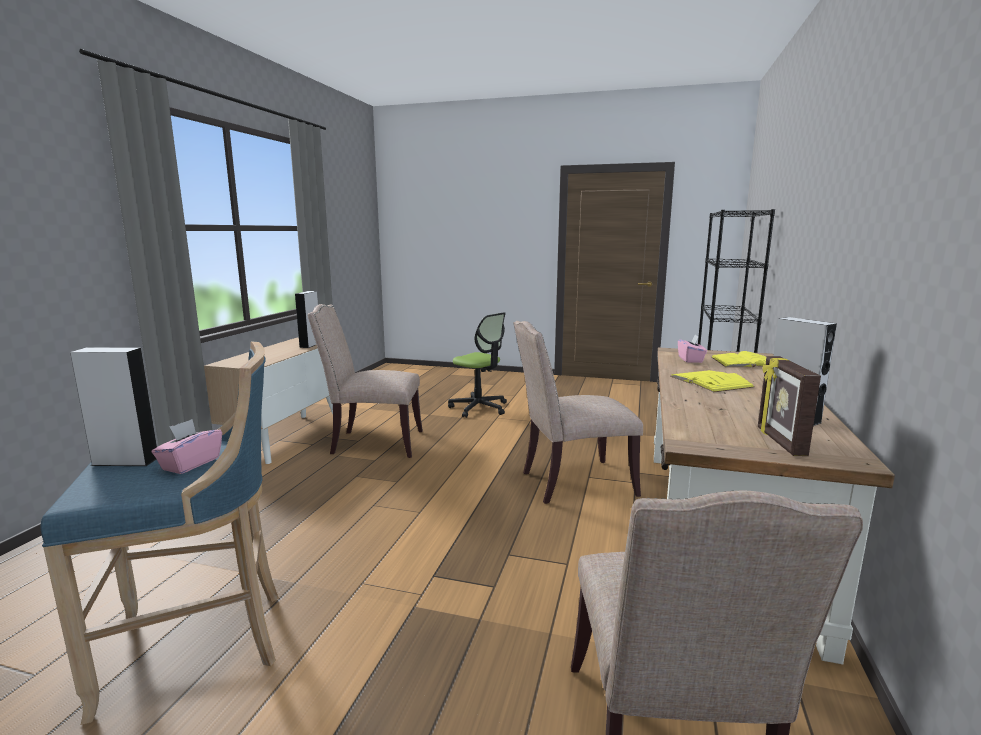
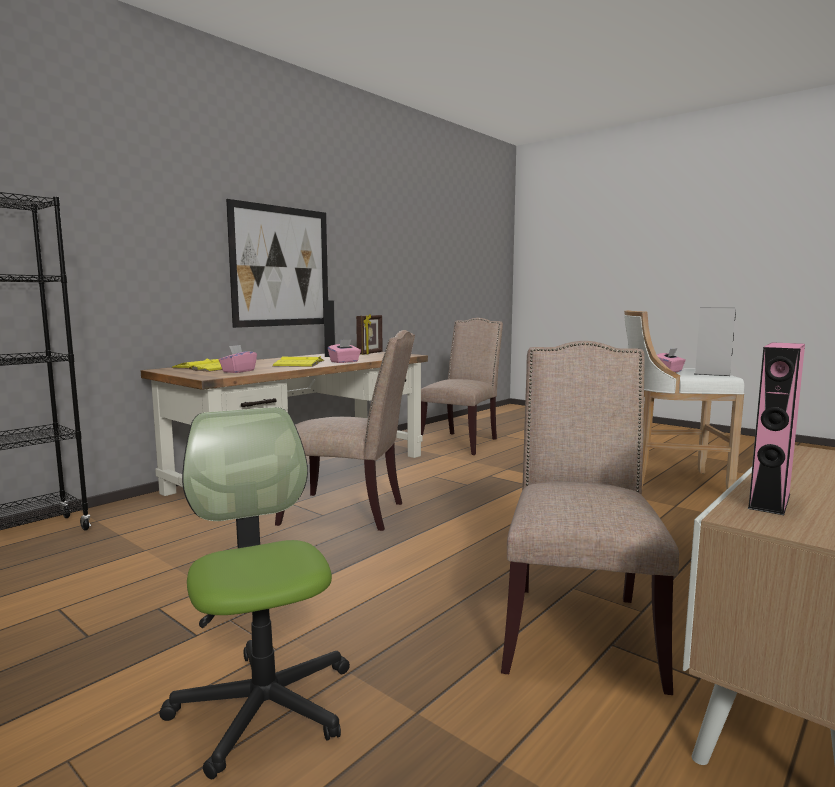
camera: 155 degrees left, 5 degrees down
blue stool [41,342,279,725] -> white stool [624,310,744,489]
grey speaker [295,291,318,348] -> pink speaker [747,342,805,515]
beige chair [308,304,423,458] -> beige chair turned 105 degrees counterclockwise [501,341,679,695]
none -> picture [226,199,328,328]
none -> pink tissue box [328,339,361,363]

